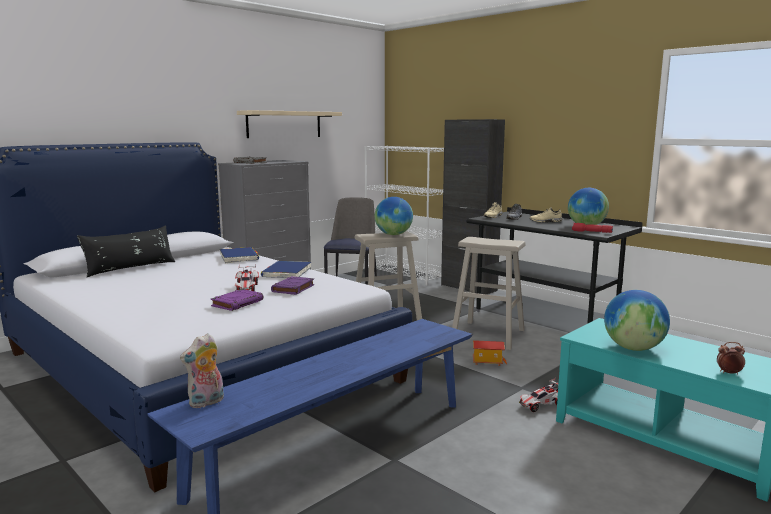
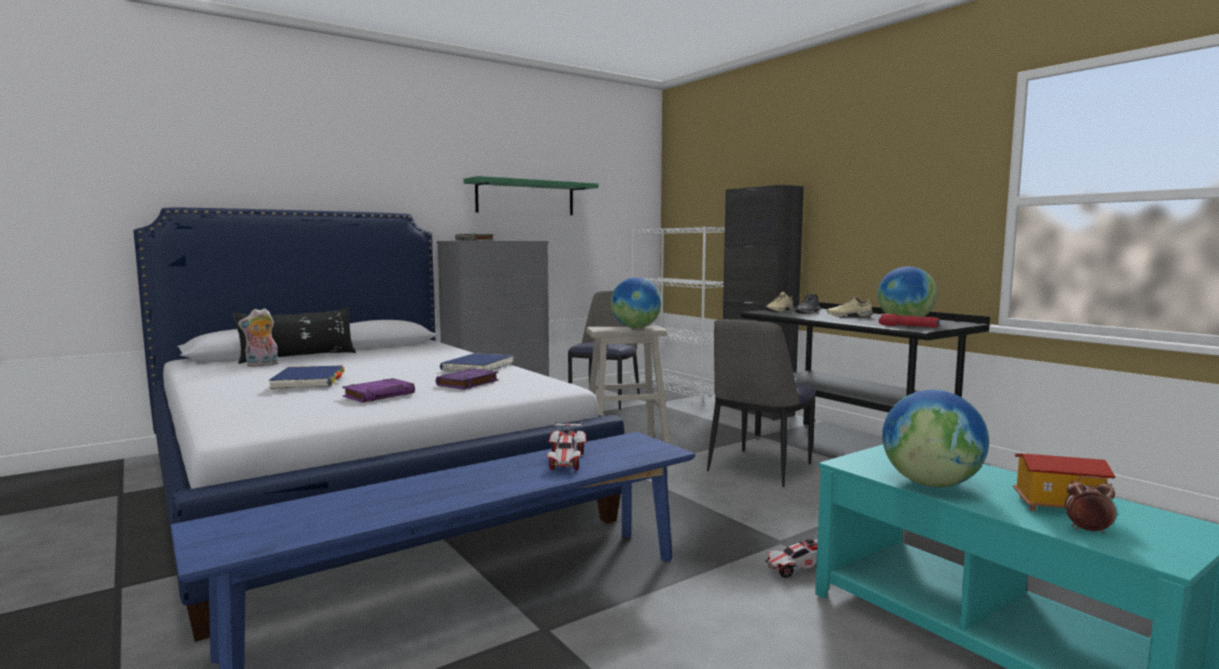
camera: 10 degrees right, 5 degrees down
plush toy [180,333,224,408] -> plush toy moved to [238,308,279,367]
blue book [220,247,259,263] -> blue book moved to [268,365,345,390]
toy car [235,264,259,291] -> toy car moved to [547,420,586,470]
beige shelf [237,110,342,138] -> green shelf [463,176,598,215]
beige stool [452,237,525,350] -> chair [707,319,816,487]
toy house [473,340,507,366] -> toy house moved to [1013,453,1115,511]

